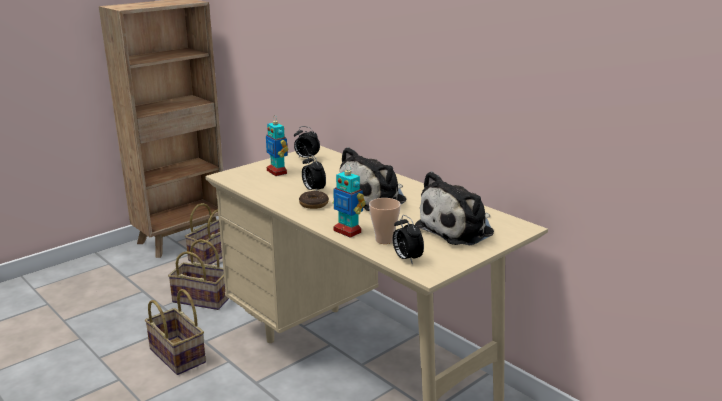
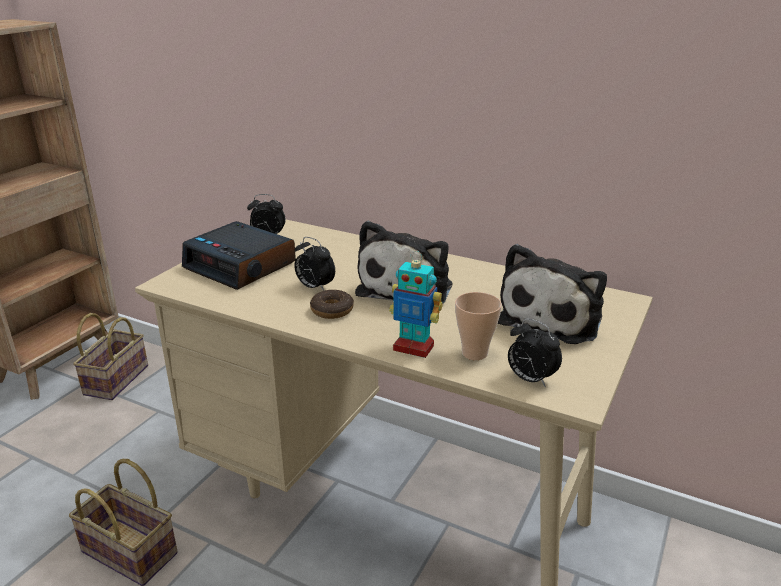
camera: 20 degrees left, 5 degrees up
basket [168,239,229,310] -> none
toy robot [266,118,288,176] -> alarm clock [182,221,296,290]

